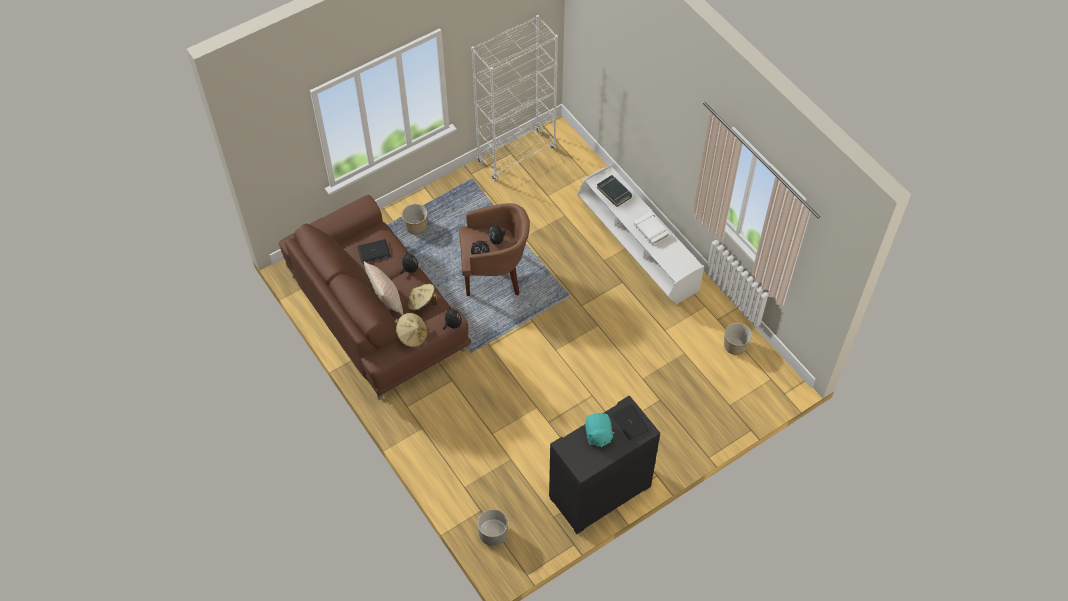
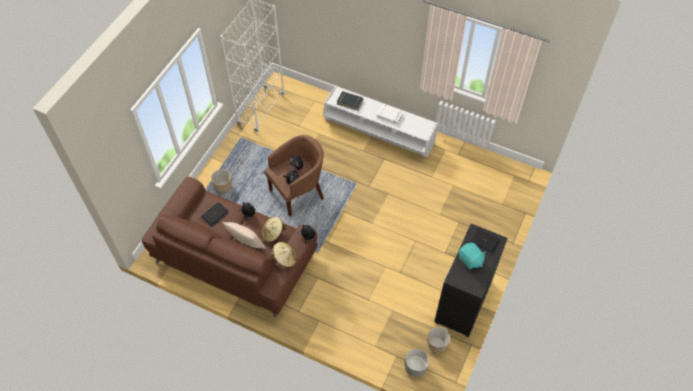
camera: 30 degrees left, 0 degrees up
planter [724,323,752,355] -> planter moved to [428,327,450,353]

